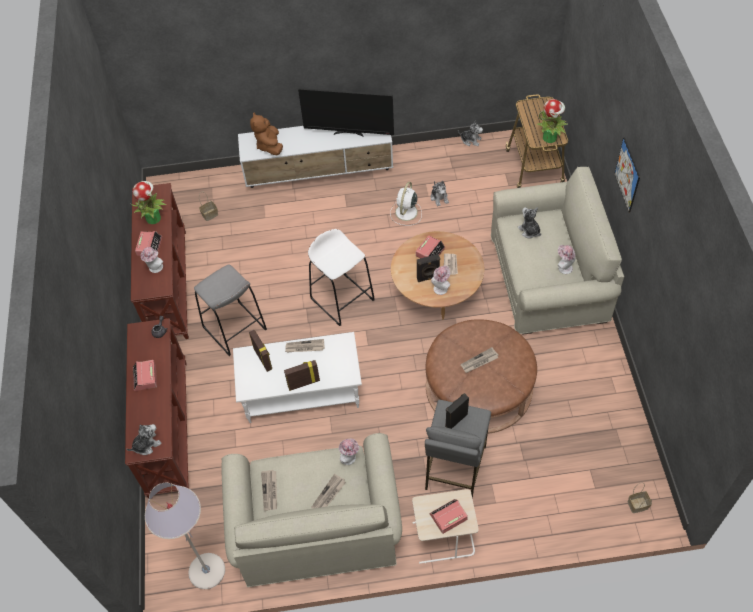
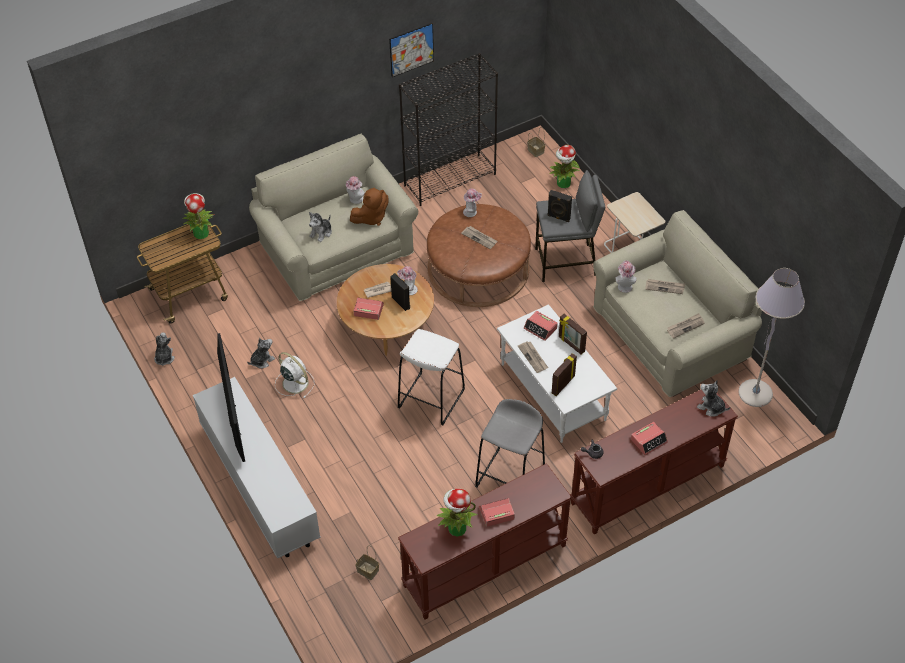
camera: 115 degrees left, 5 degrees down
hat [141,247,163,273] -> hat moved to [463,189,482,217]
brown plush toy [250,112,283,155] -> brown plush toy moved to [350,188,389,226]
white fan [390,182,422,226] -> white fan turned 135 degrees counterclockwise [275,352,314,398]
alarm clock [430,499,468,534] -> alarm clock moved to [524,311,558,341]
picture [614,137,640,213] -> picture moved to [389,23,434,77]
none -> black bookcase [399,53,498,206]
none -> potted plant [549,145,580,188]

